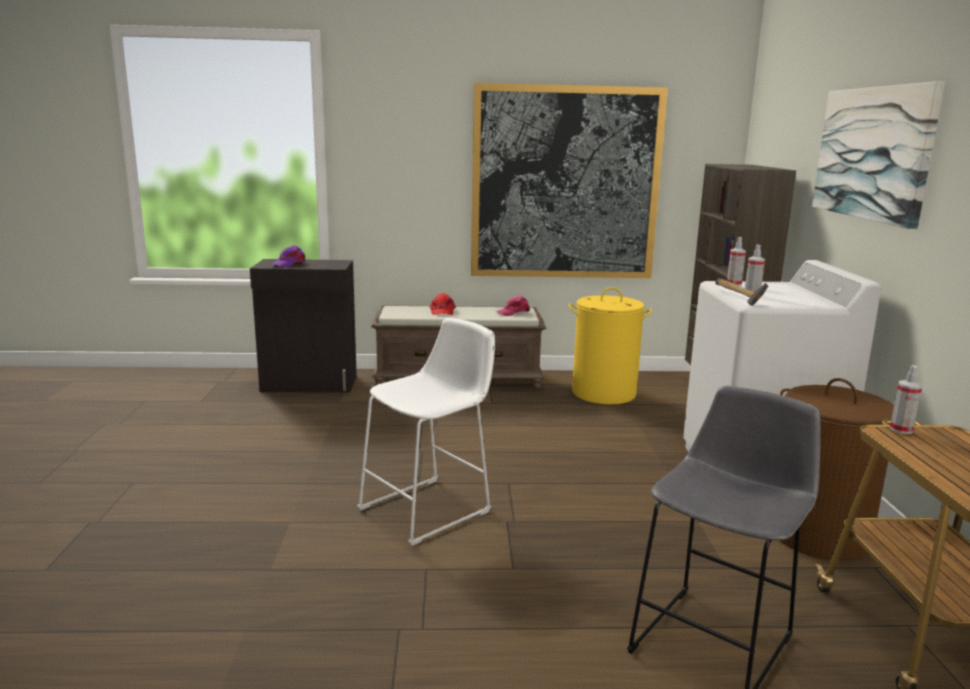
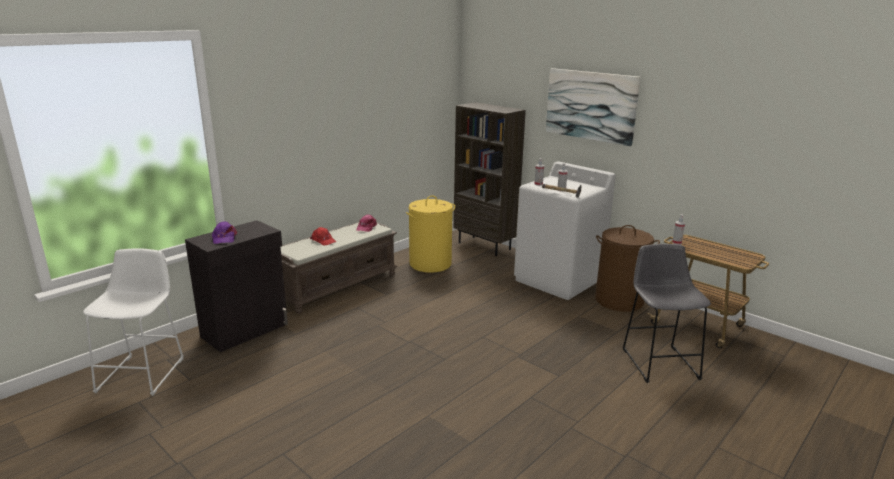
camera: 45 degrees left, 5 degrees up
white stool [357,318,495,546] -> white stool moved to [83,248,184,396]
picture [471,83,668,278] -> none

